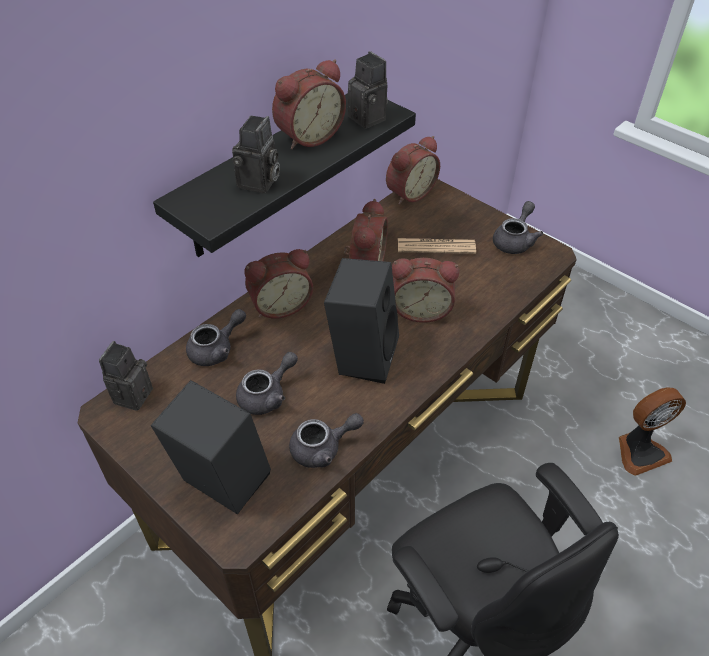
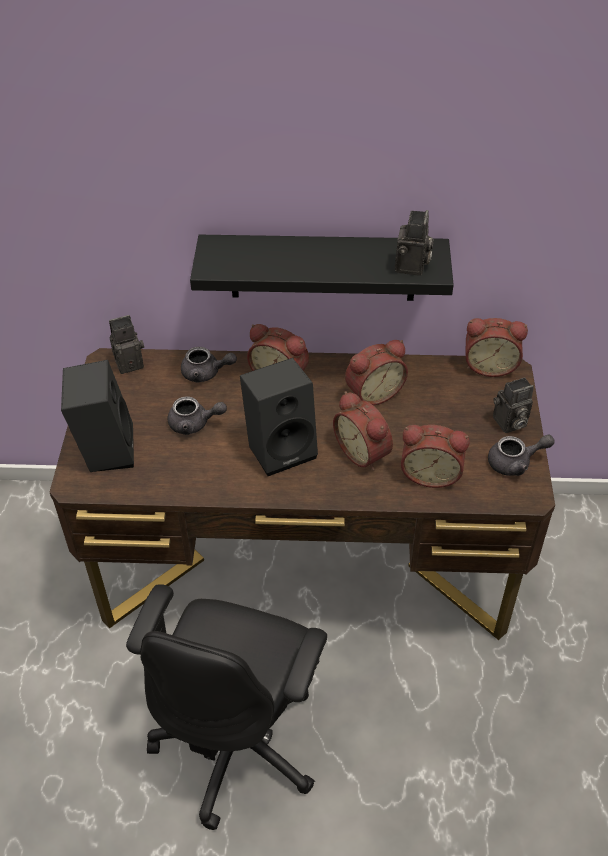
camera: 50 degrees right, 0 degrees up
camera [232,116,280,194] -> camera moved to [493,377,534,433]
alarm clock [272,60,346,150] -> alarm clock moved to [401,425,470,488]
grey teapot [289,413,364,468] -> none
newspaper [398,238,476,254] -> none
fan [619,387,686,476] -> none

